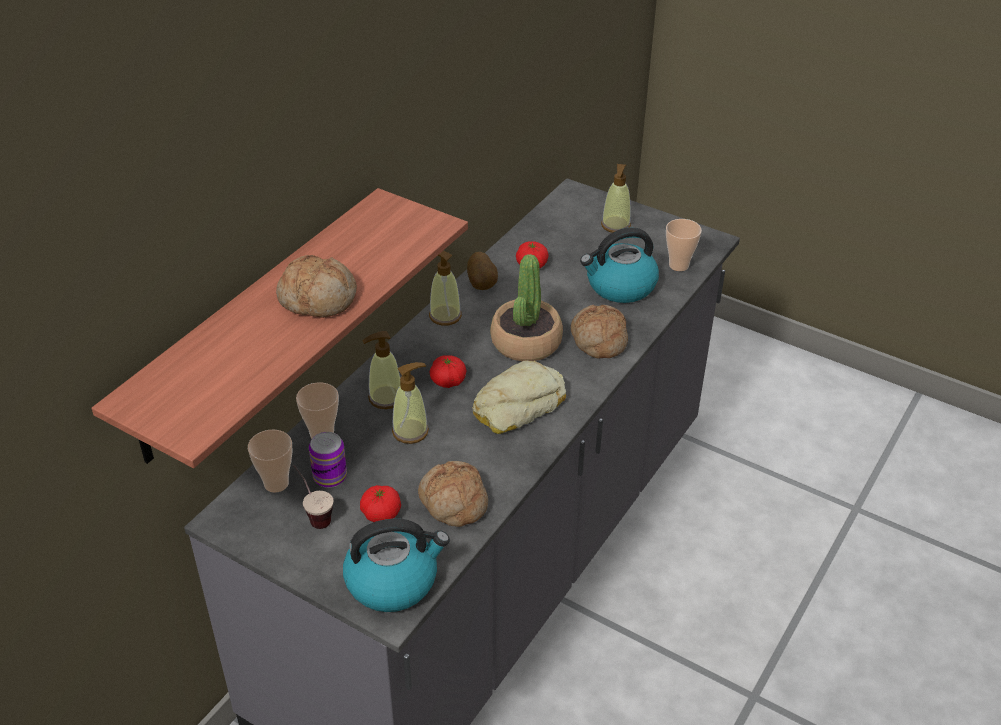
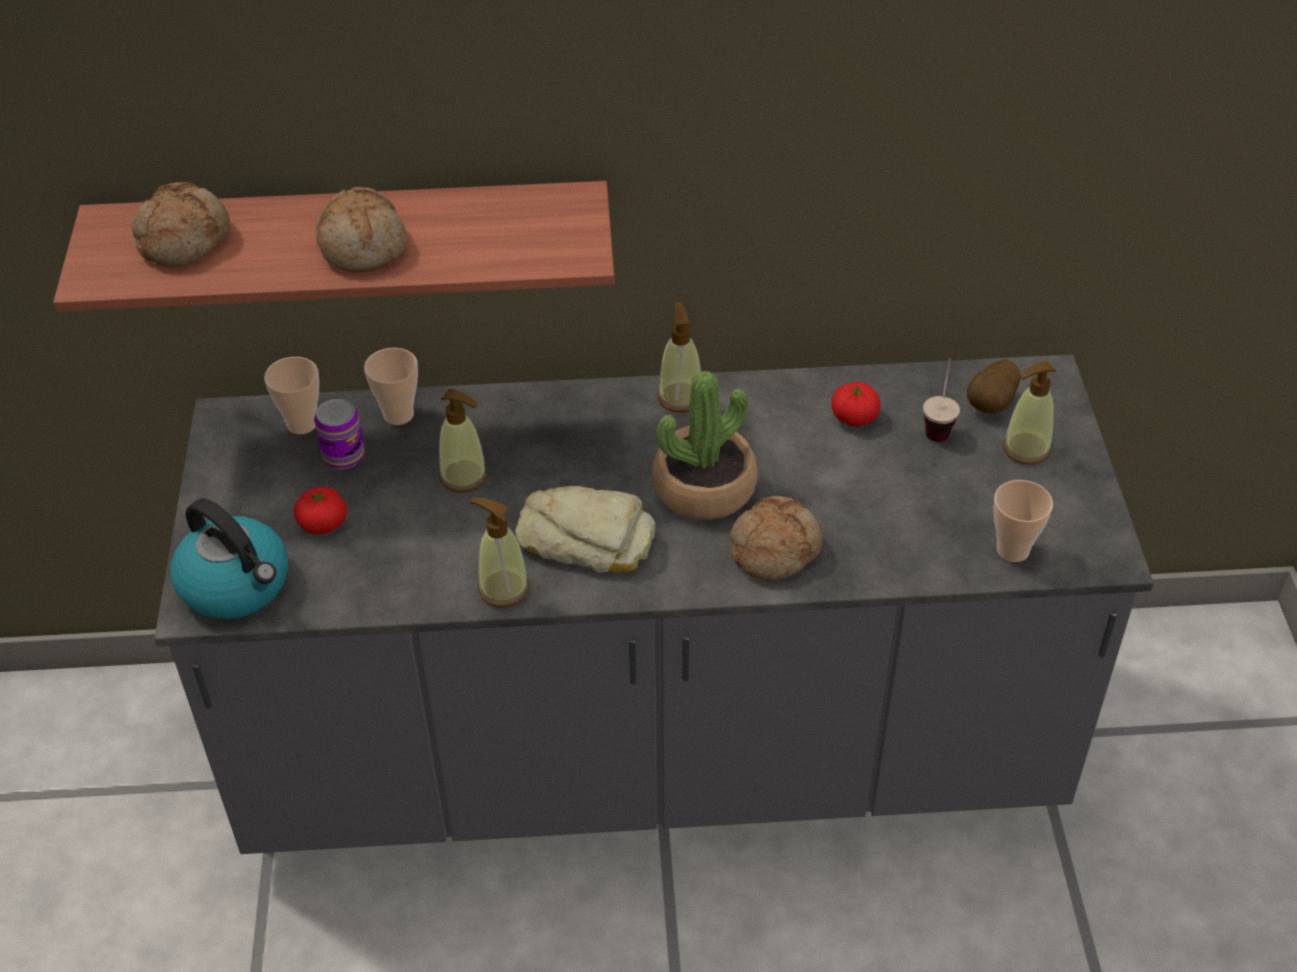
camera: 55 degrees right, 5 degrees up
cup [293,465,333,529] -> cup moved to [923,358,960,442]
soap dispenser [362,331,401,409] -> soap dispenser moved to [470,497,529,607]
bread [418,461,488,527] -> bread moved to [132,182,230,267]
tomato [430,356,466,388] -> none
potato [467,252,498,290] -> potato moved to [967,359,1021,414]
kettle [580,228,659,303] -> none

